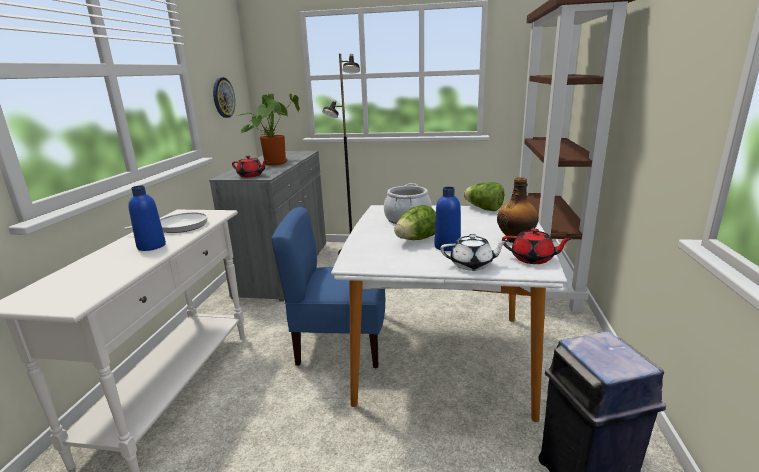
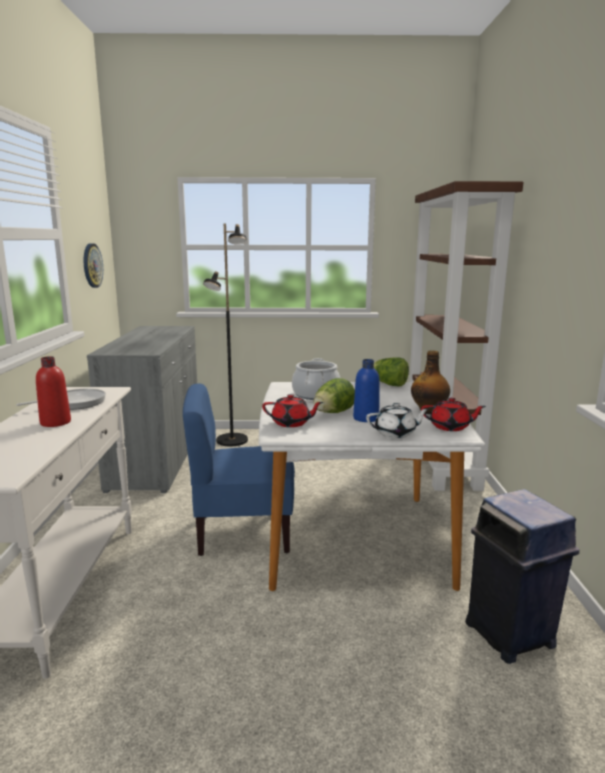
camera: 10 degrees left, 5 degrees down
blue bottle [128,185,166,251] -> red bottle [36,356,71,427]
red teapot [232,156,268,177] -> red teapot moved to [262,394,323,427]
potted plant [237,94,300,165] -> none

